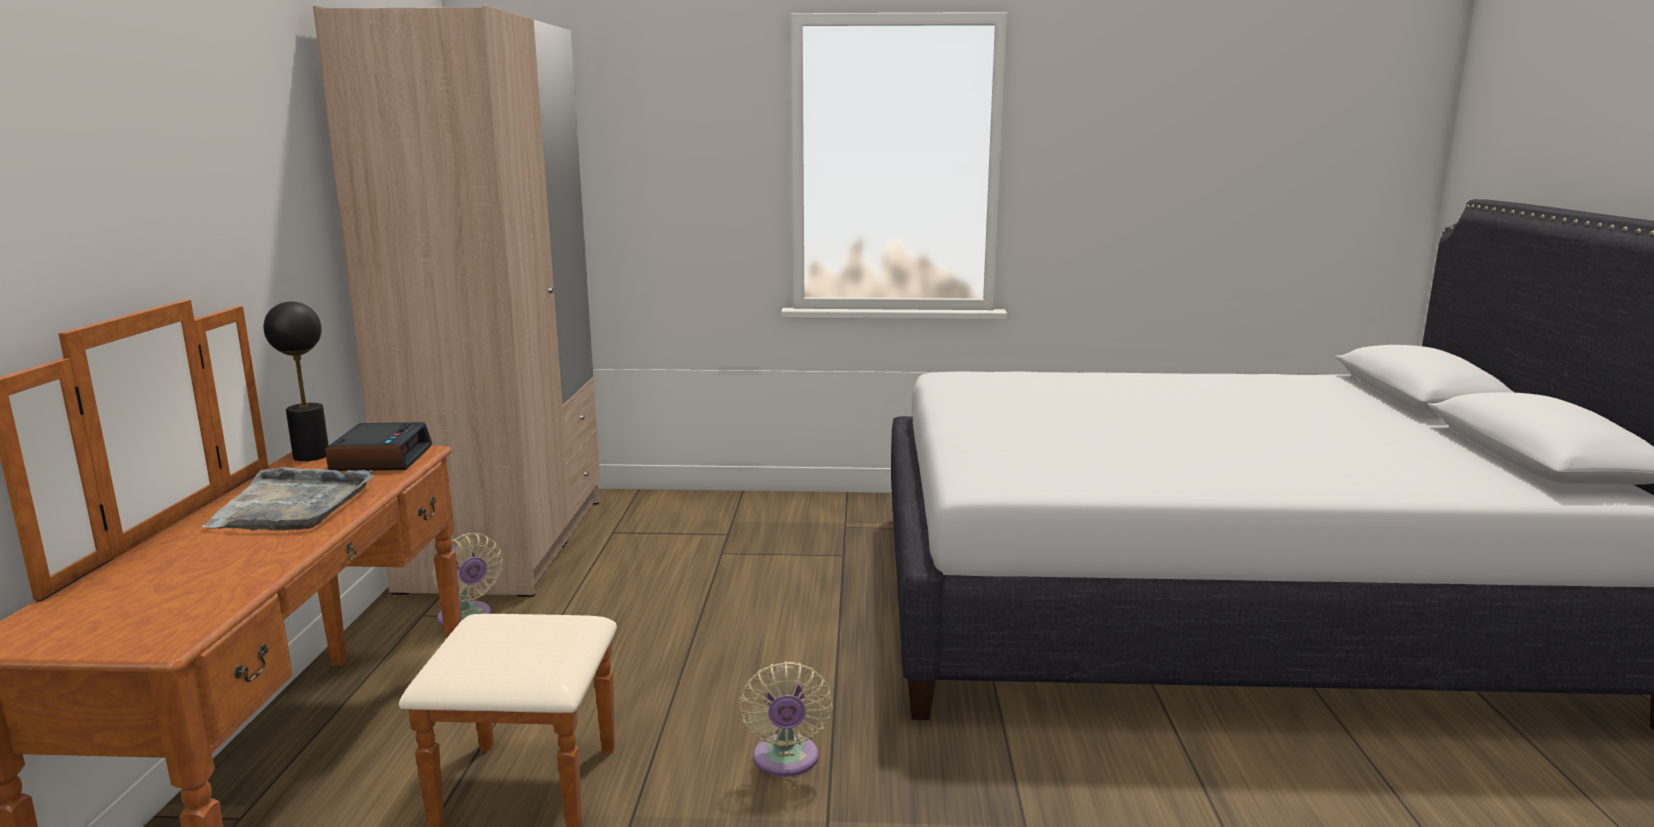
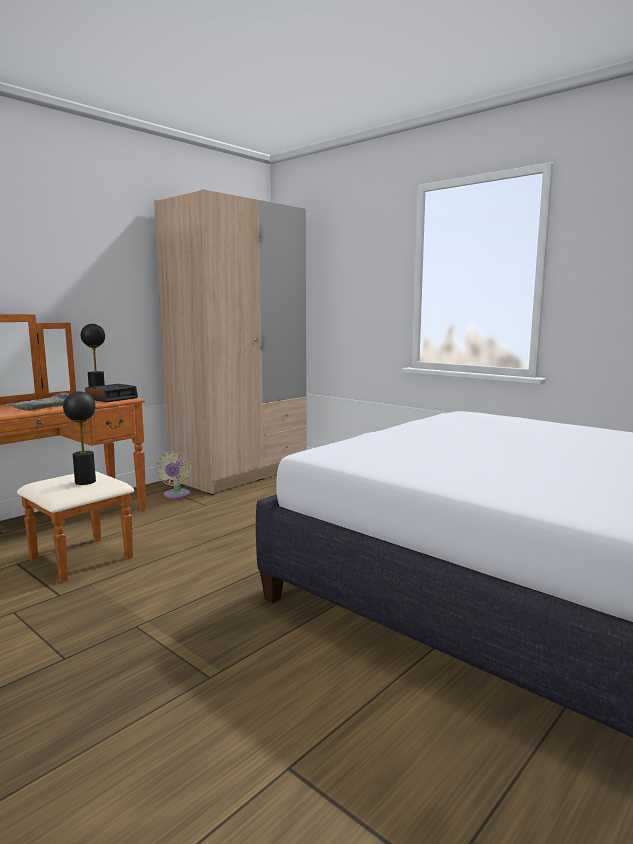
camera: 40 degrees right, 5 degrees down
beige fan [739,661,833,777] -> none
none -> black table lamp [63,391,96,485]

